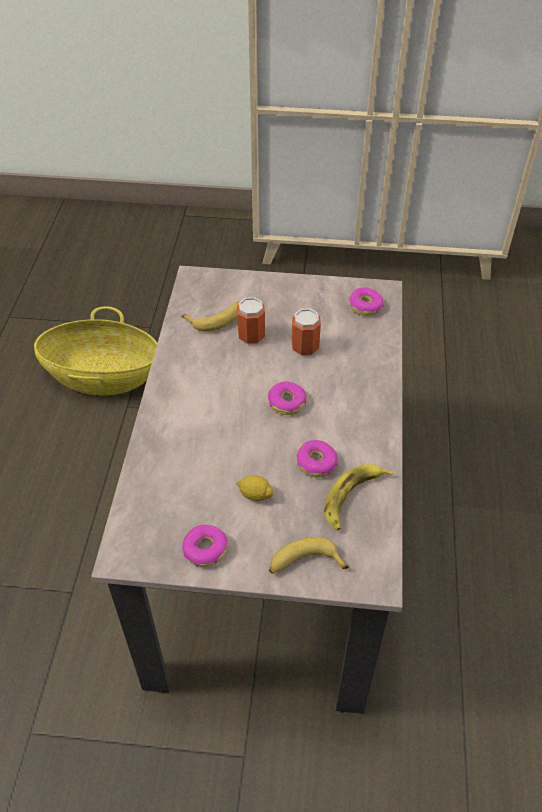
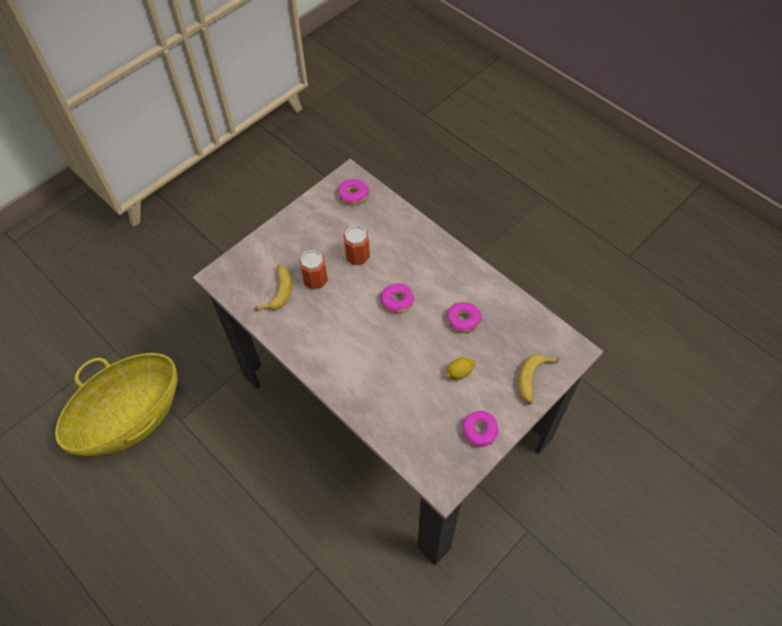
camera: 50 degrees left, 10 degrees up
banana [324,464,393,530] -> none

